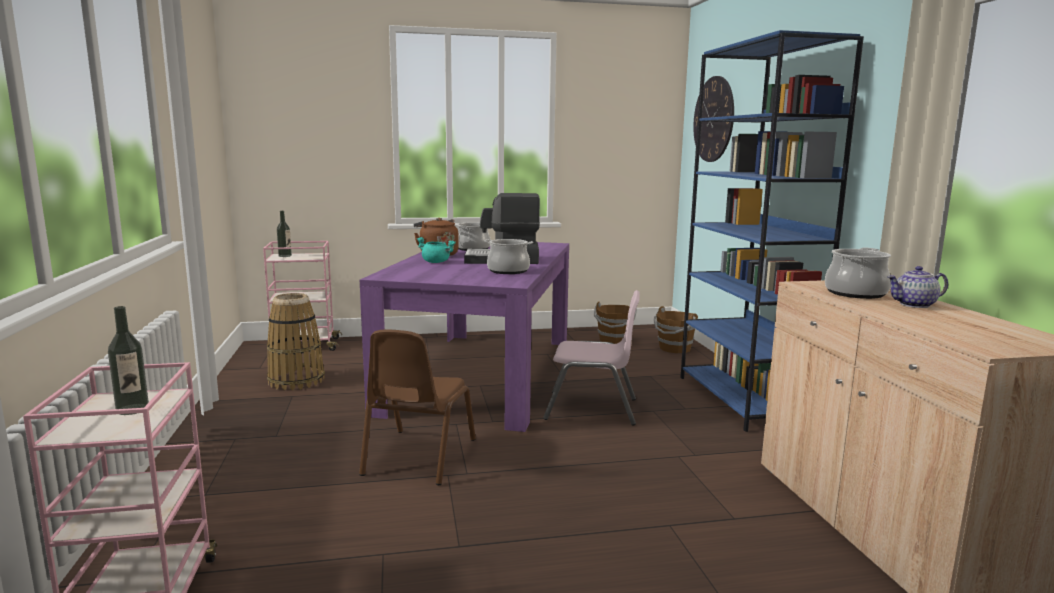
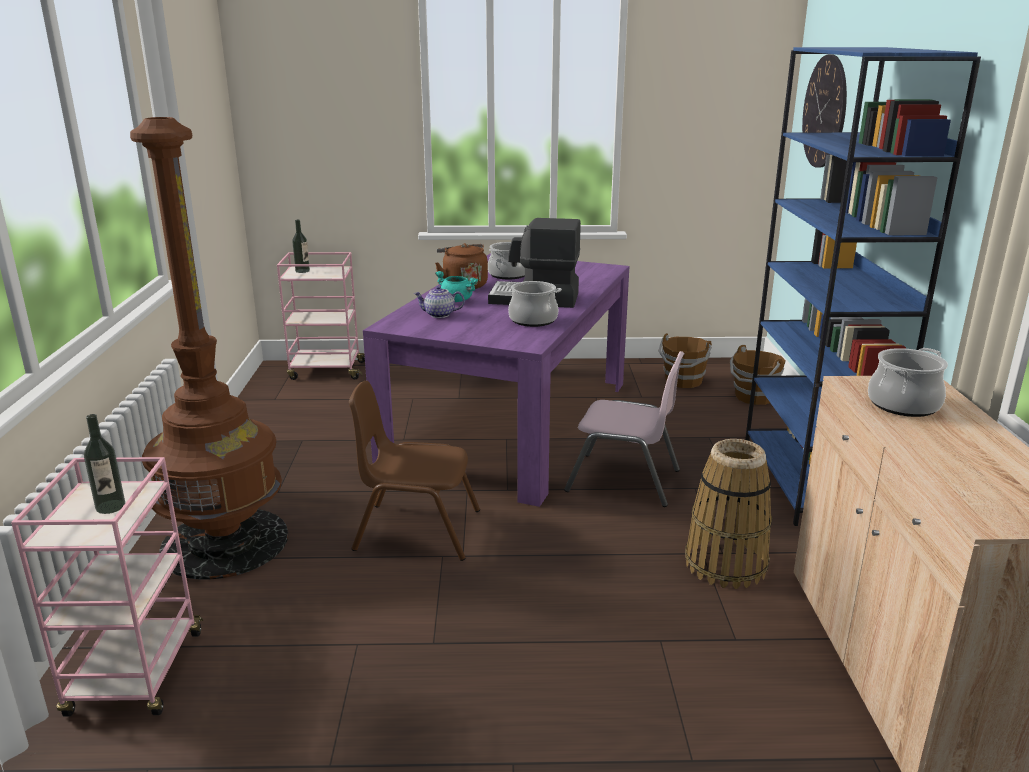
camera: 10 degrees right, 10 degrees up
basket [267,293,325,390] -> basket moved to [685,439,772,589]
brown chair [359,330,476,485] -> brown chair turned 75 degrees clockwise [349,380,480,561]
teapot [887,266,948,308] -> teapot moved to [414,286,465,318]
none -> brown floor lamp [130,117,288,580]

